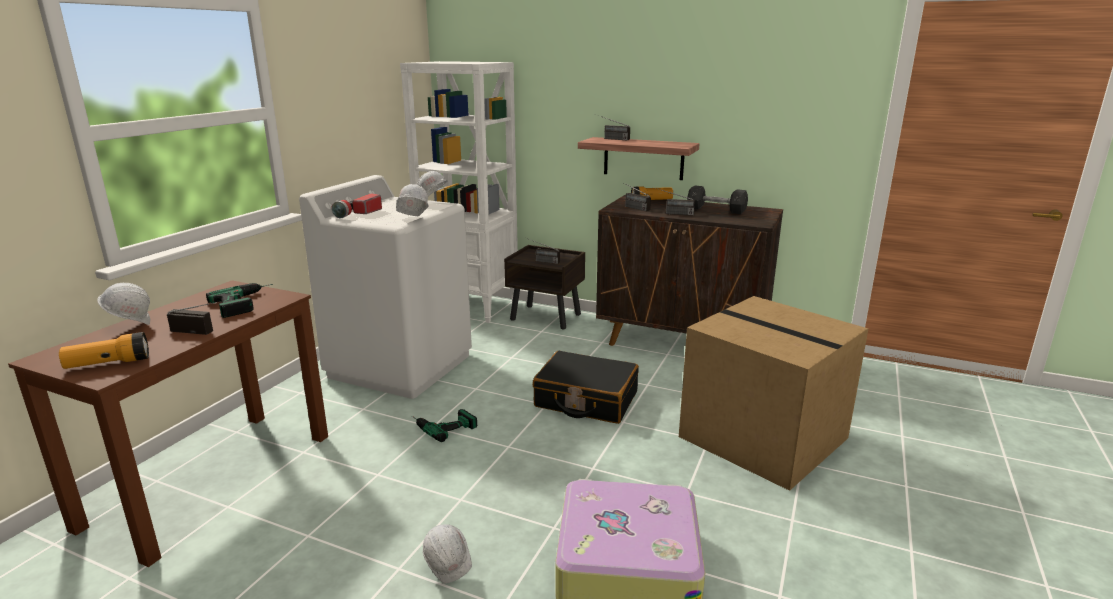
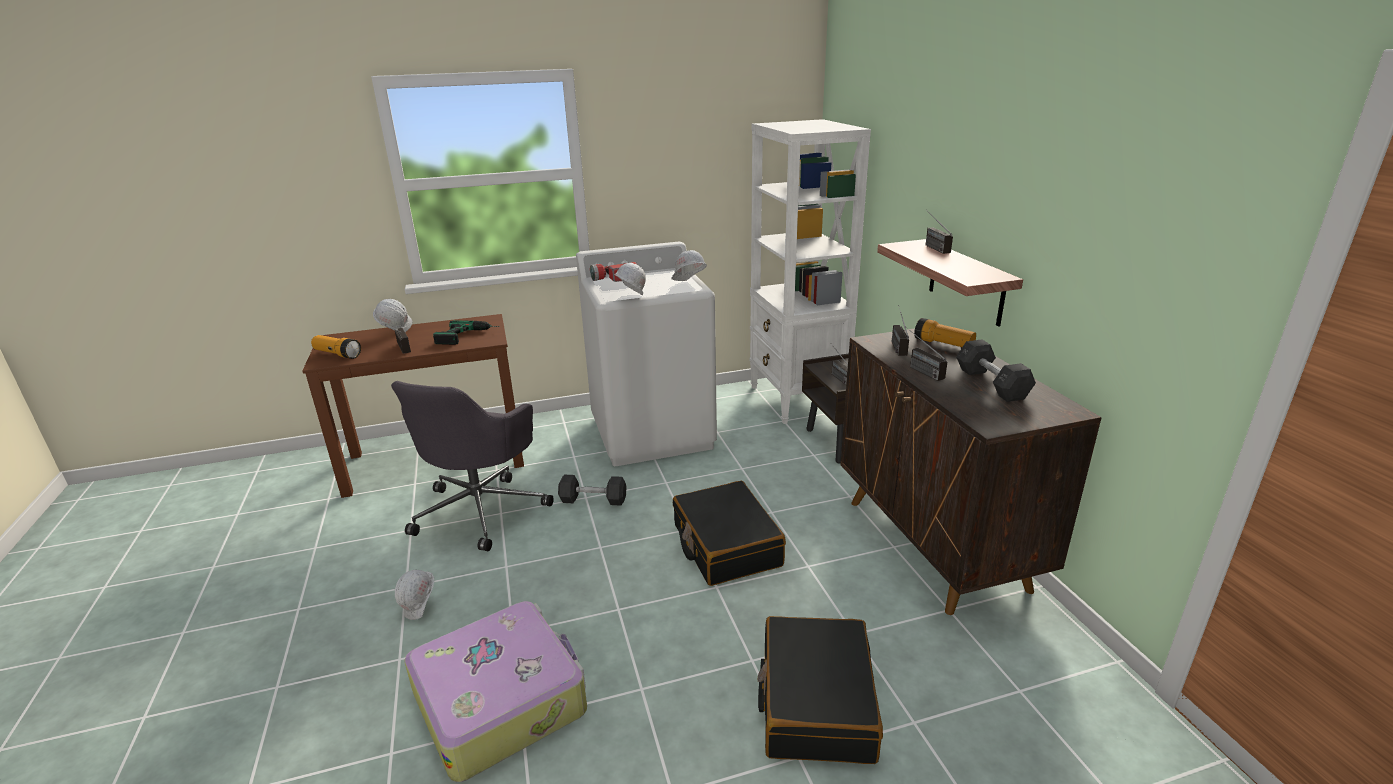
camera: 50 degrees right, 5 degrees up
power drill [412,409,477,442] -> grey dumbbell [558,475,626,506]
cardboard box [679,296,868,491] -> black suitcase [758,616,883,764]
none -> grey office chair [391,381,554,551]

